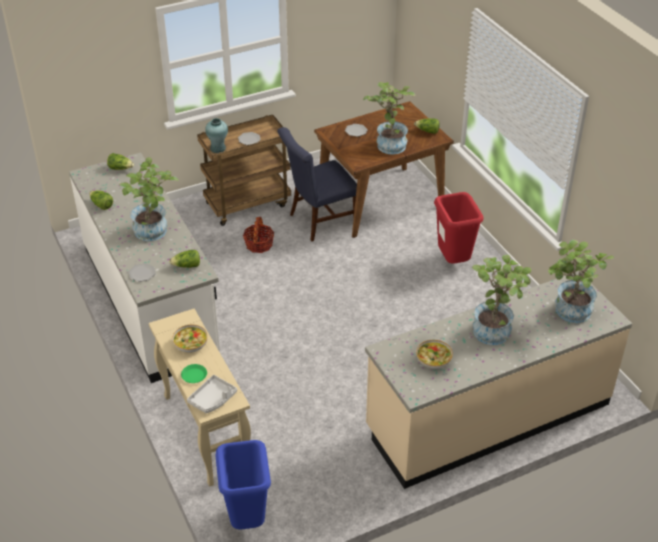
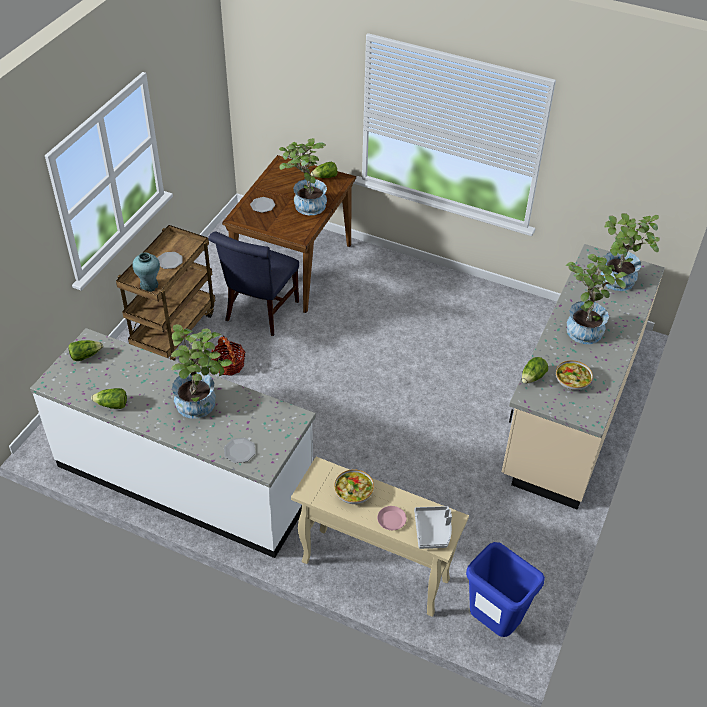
camera: 40 degrees left, 5 degrees up
lettuce [169,250,200,268] -> lettuce moved to [522,357,548,384]
green plate [181,364,207,383] -> pink plate [377,506,407,530]
red trash can [434,192,484,264] -> none

